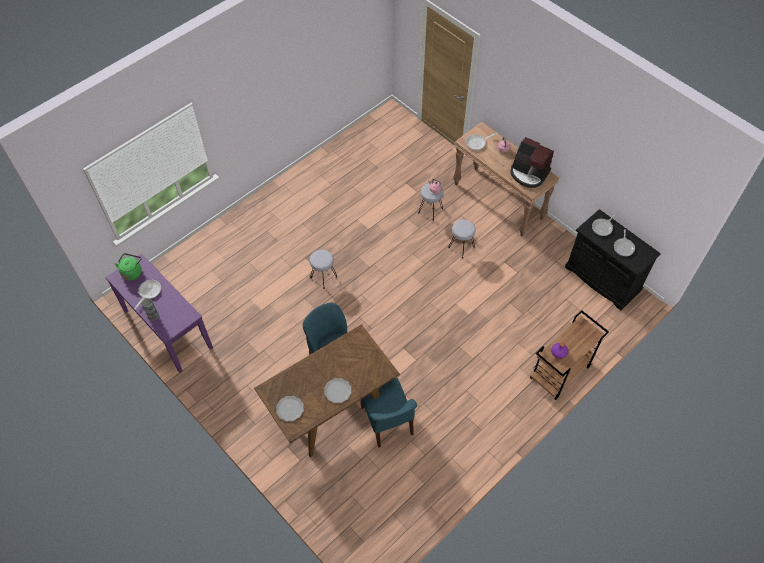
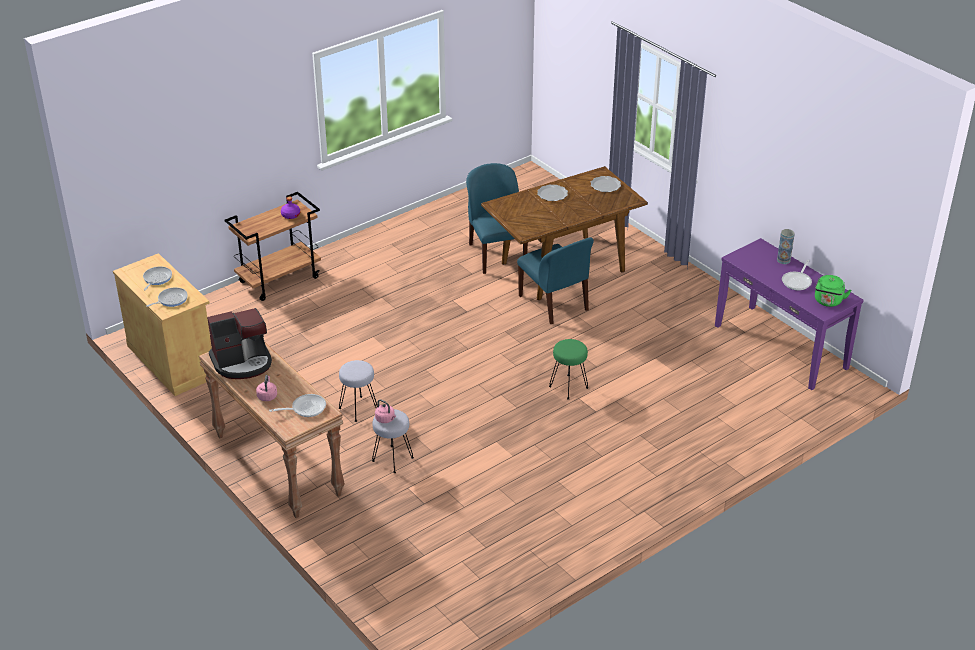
camera: 175 degrees left, 20 degrees down
grey stool [310,250,337,289] -> green stool [549,339,588,399]
coffee machine [511,137,554,188] -> coffee machine turned 120 degrees clockwise [207,308,272,379]
black cabinet [565,209,661,311] -> beige cabinet [113,253,212,396]

